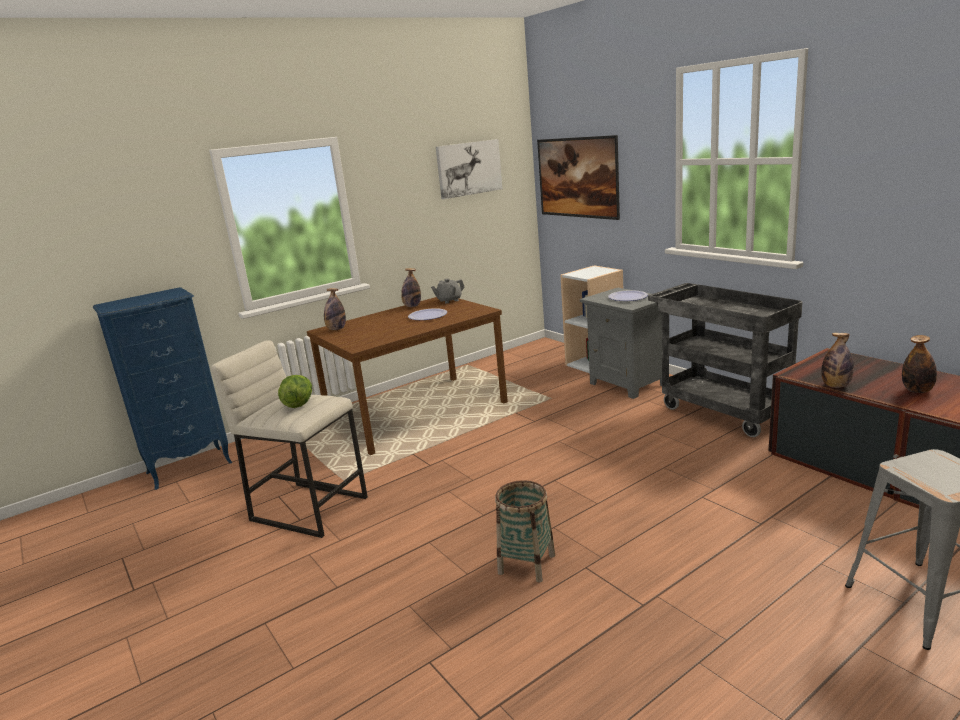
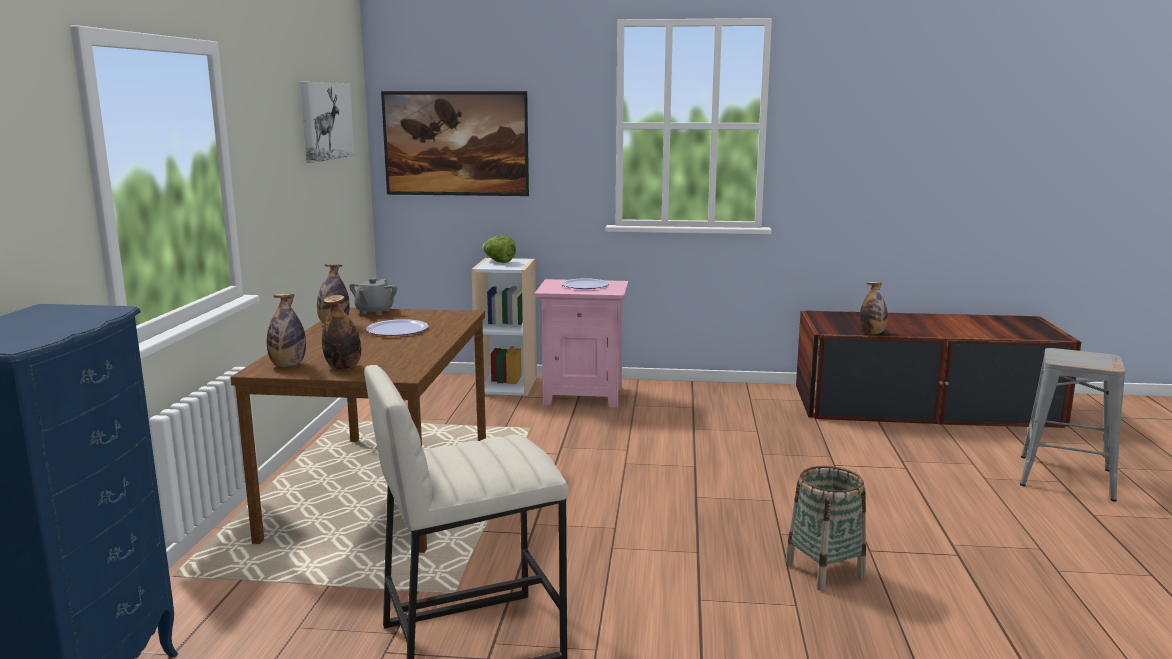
camera: 50 degrees left, 5 degrees down
lettuce [278,375,312,408] -> lettuce moved to [482,235,516,263]
grey nightstand [580,288,662,399] -> pink nightstand [534,279,628,407]
black cart [648,283,802,437] -> none
bottle [902,335,937,393] -> bottle moved to [322,295,361,370]

